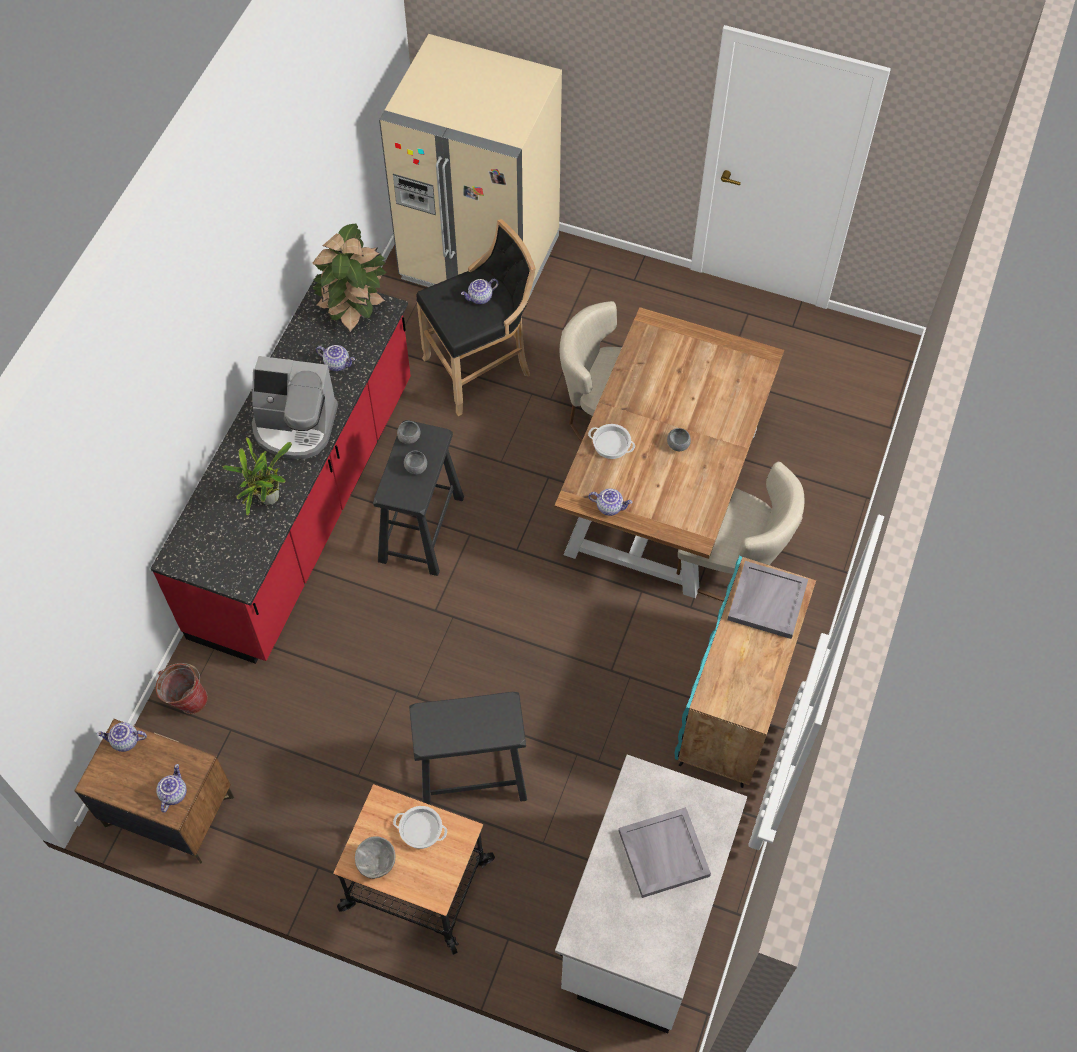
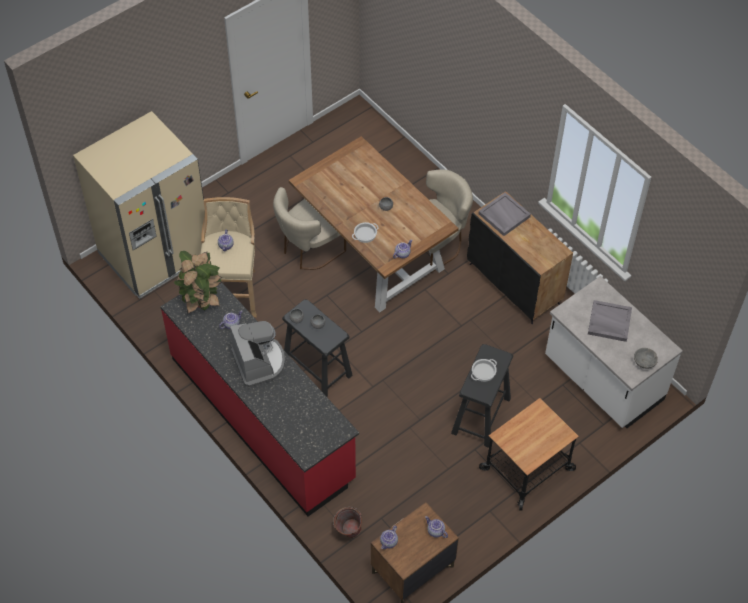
camera: 60 degrees left, 5 degrees down
potted plant [222,437,292,516] -> none
coffee machine [252,356,338,459] -> coffee machine turned 60 degrees counterclockwise [230,321,285,387]
grey bowl [355,836,396,879] -> grey bowl moved to [634,348,658,369]
cooking pot [393,806,447,849] -> cooking pot moved to [471,359,497,382]
black stool [416,219,536,416] -> beige stool [200,197,257,317]
turquoise cabinet [675,556,816,788] -> black cabinet [467,191,573,324]

